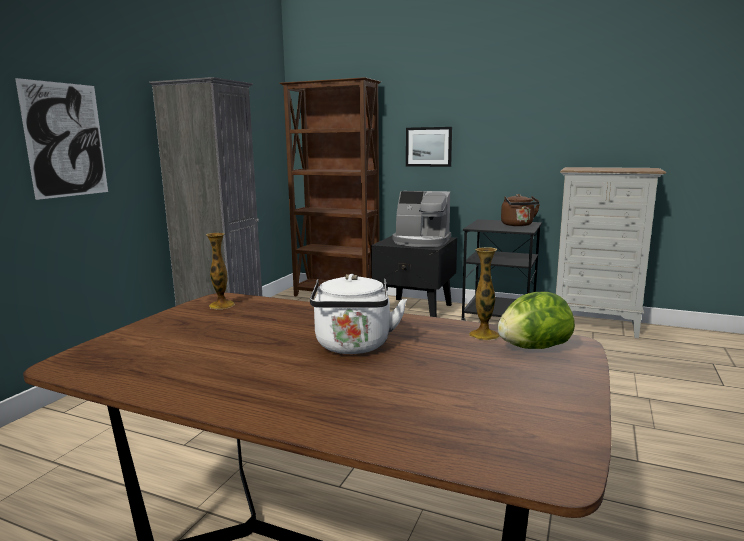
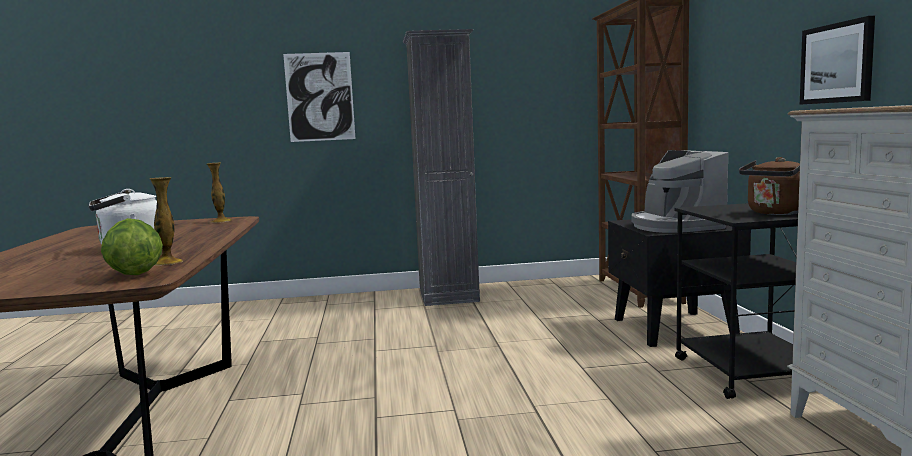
camera: 60 degrees right, 5 degrees down
picture [406,127,452,167] -> picture moved to [800,16,875,105]

